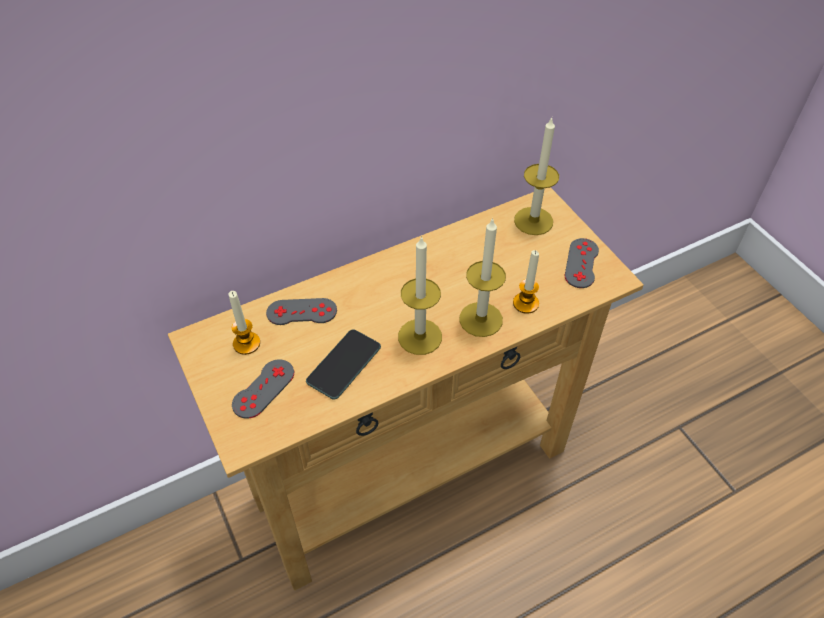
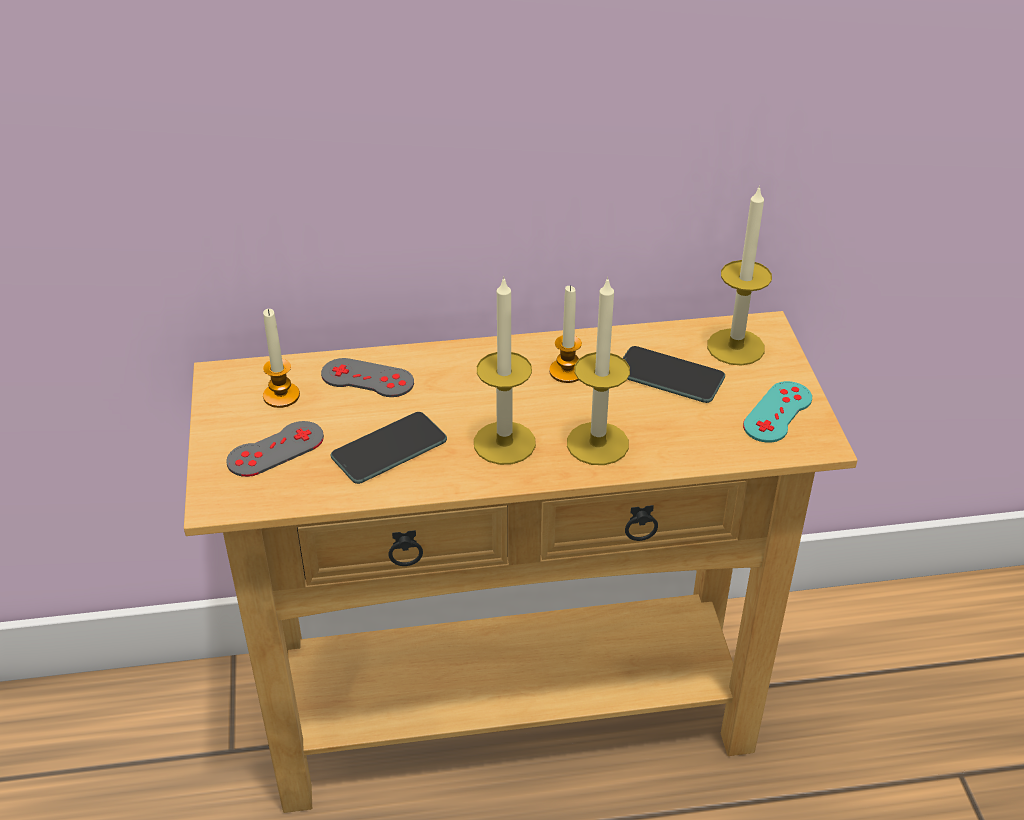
camera: 20 degrees right, 10 degrees down
candle [513,250,539,314] -> candle moved to [549,285,582,383]
grey game controller [565,238,599,288] -> turquoise game controller [743,381,812,443]
none -> phone [623,346,725,403]

